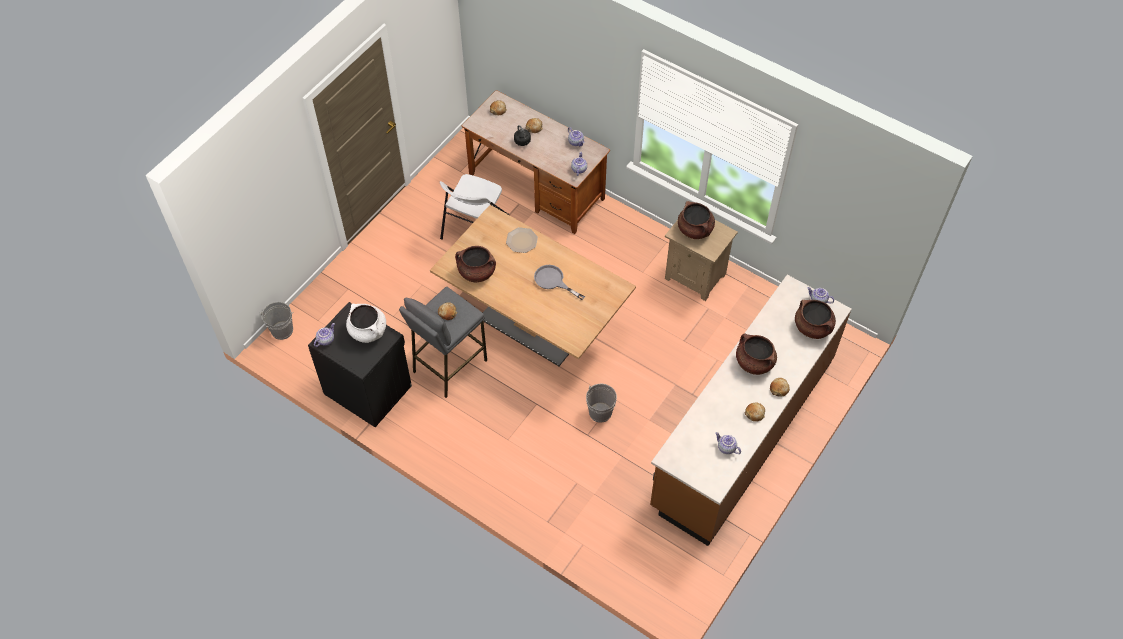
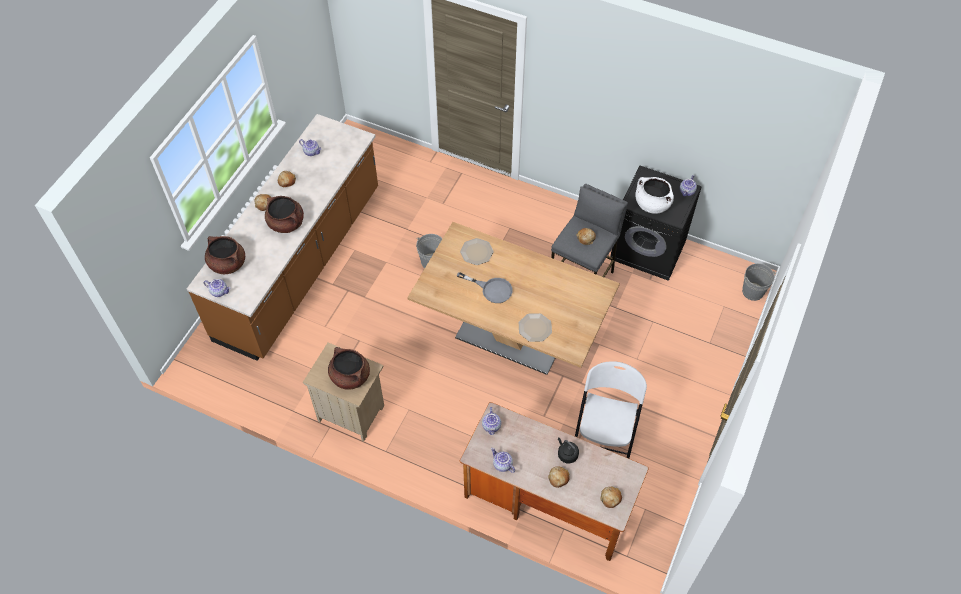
camera: 170 degrees right, 0 degrees up
brown cooking pot [455,246,496,282] -> none
none -> plate [460,238,493,265]

